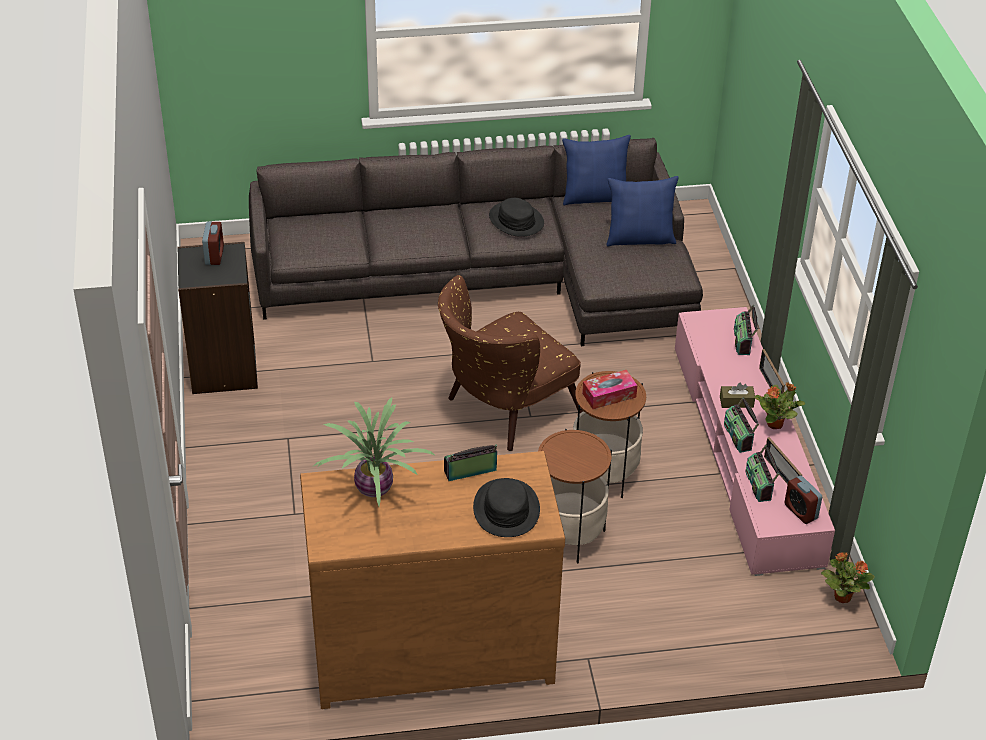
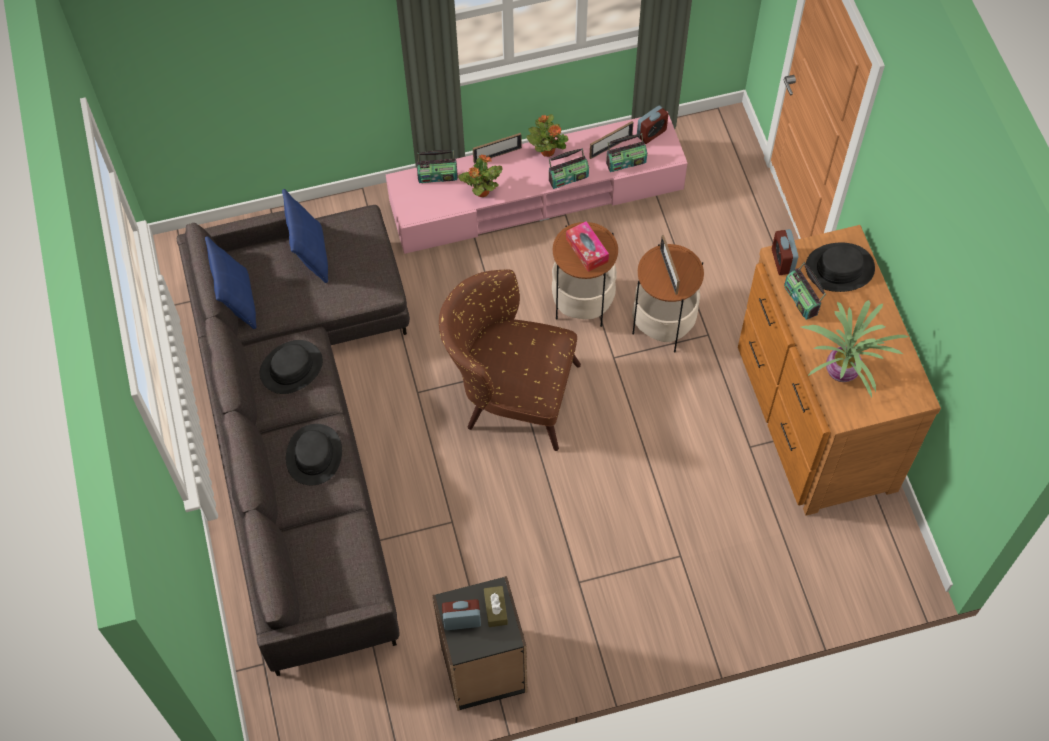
camera: 95 degrees left, 20 degrees up
brown armchair [438,275,583,451] -> brown armchair turned 150 degrees clockwise [439,269,581,451]
brown tissue box [720,383,755,408] -> brown tissue box moved to [484,586,508,627]
potted plant [821,552,875,603] -> potted plant moved to [458,154,503,197]
none -> black hat [286,424,342,485]
none -> picture frame [660,235,680,295]
none -> alarm clock [772,229,798,275]

